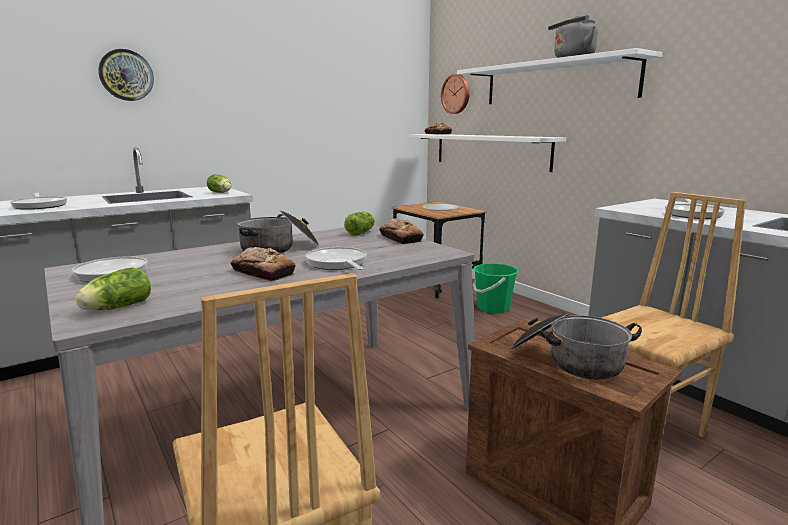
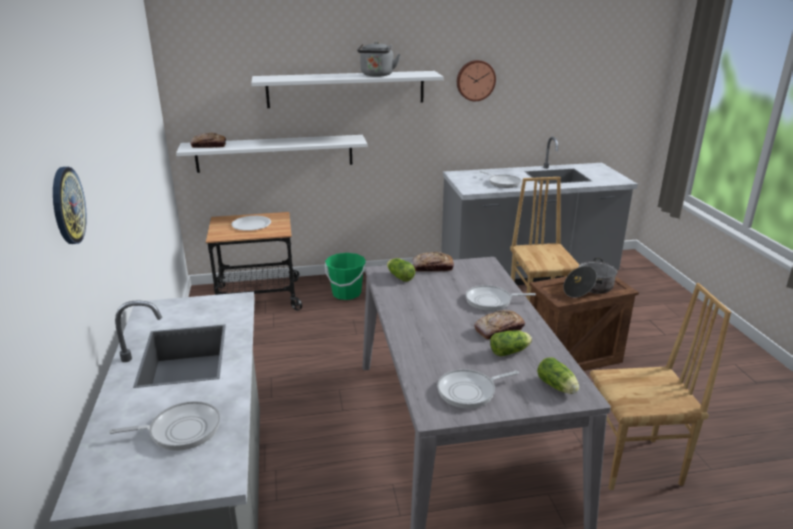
camera: 65 degrees left, 10 degrees up
lettuce [207,174,231,193] -> lettuce moved to [490,330,532,356]
cooking pot [237,210,319,254] -> none
wall clock [441,74,470,114] -> wall clock moved to [457,60,496,101]

